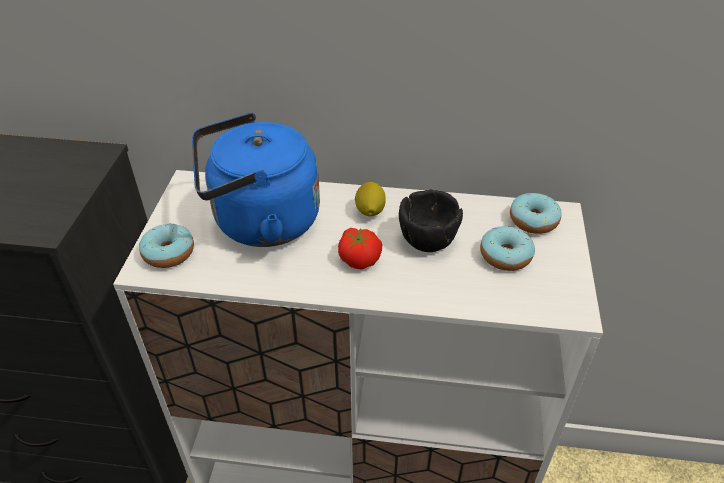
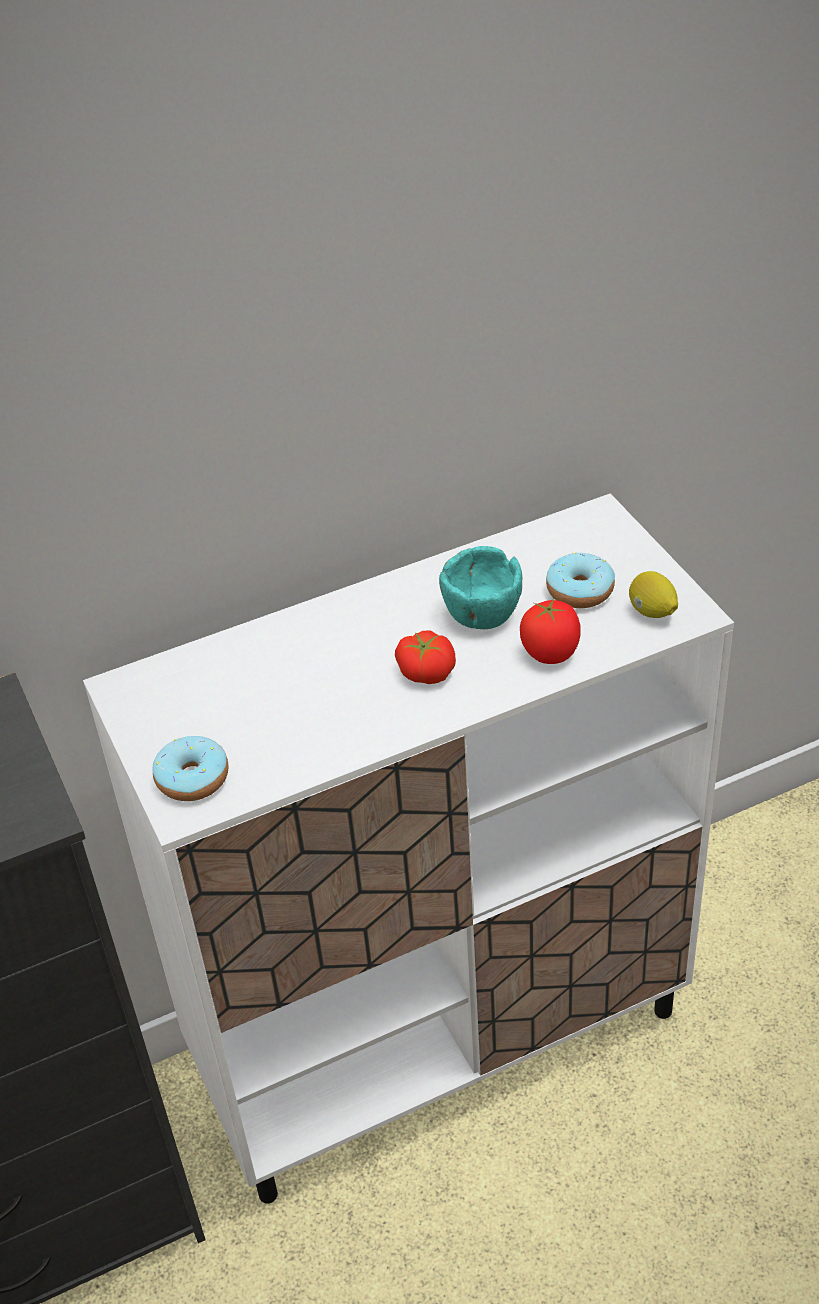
camera: 30 degrees left, 0 degrees up
blue kettle [192,113,320,247] -> none
lemon [355,182,386,216] -> lemon moved to [629,571,678,618]
black bowl [399,190,463,252] -> turquoise bowl [439,546,522,629]
donut [510,193,562,234] -> none
none -> tomato [520,598,581,664]

